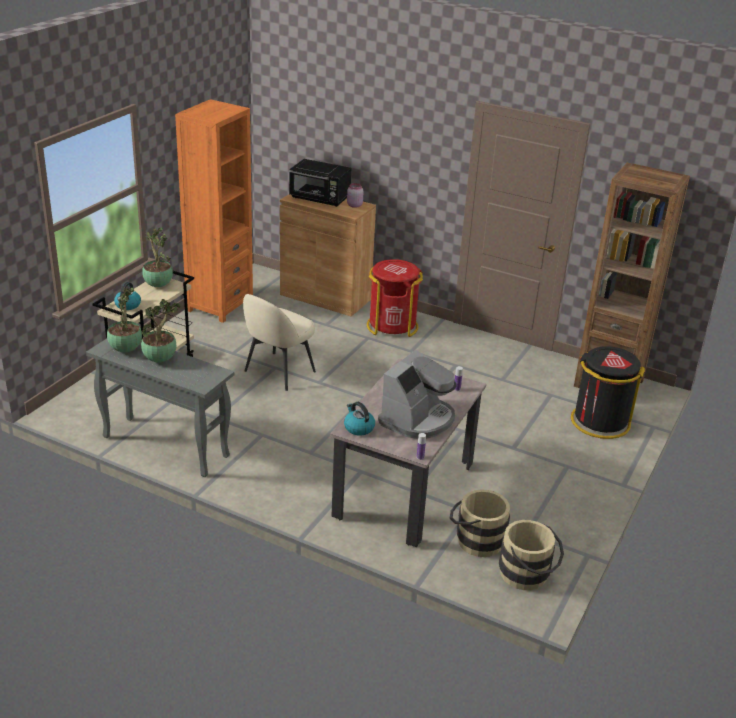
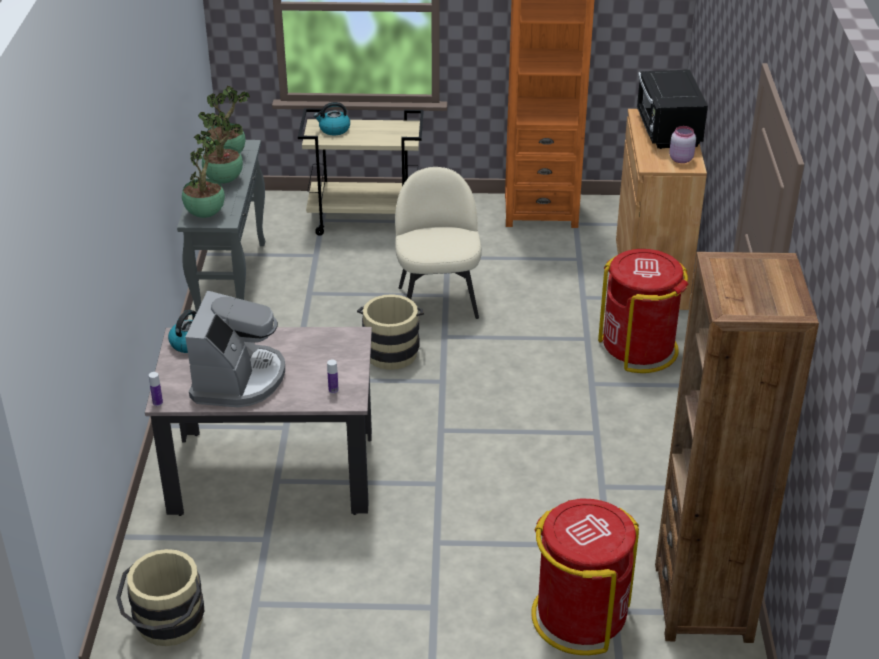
camera: 65 degrees right, 5 degrees up
potted plant [142,227,173,287] -> potted plant moved to [182,138,225,218]
beige chair [243,294,316,391] -> beige chair turned 75 degrees clockwise [395,167,482,319]
coffee machine [378,350,456,439] -> coffee machine turned 90 degrees counterclockwise [185,291,285,407]
beige bucket [450,489,510,557] -> beige bucket moved to [357,294,424,370]
black trash can [571,346,645,439] -> red trash can [531,498,639,655]

